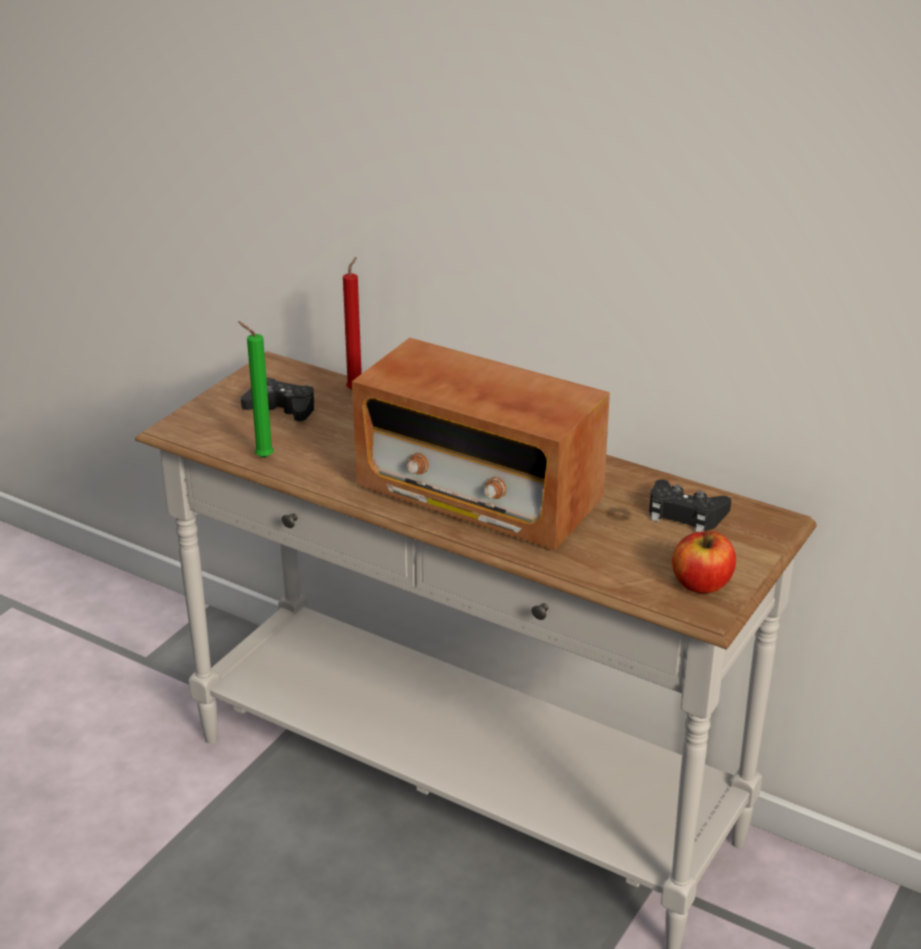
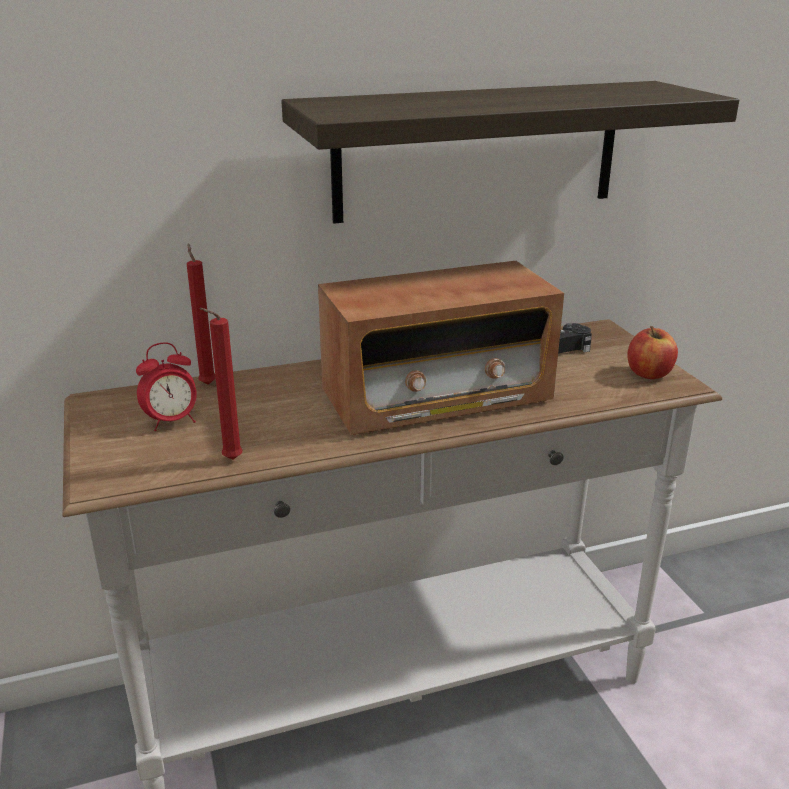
camera: 50 degrees left, 5 degrees down
green candle [238,321,274,458] -> red candle [199,308,243,460]
black game controller [241,378,314,421] -> alarm clock [136,342,197,431]
none -> shelf [281,81,739,224]

